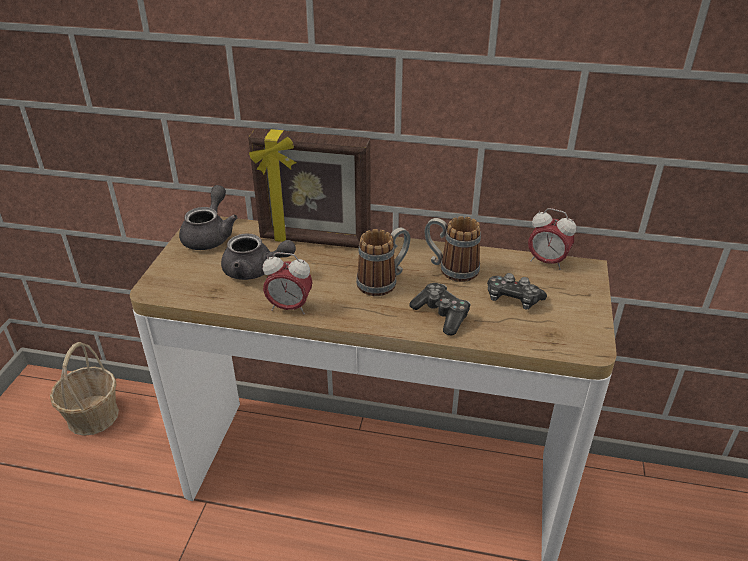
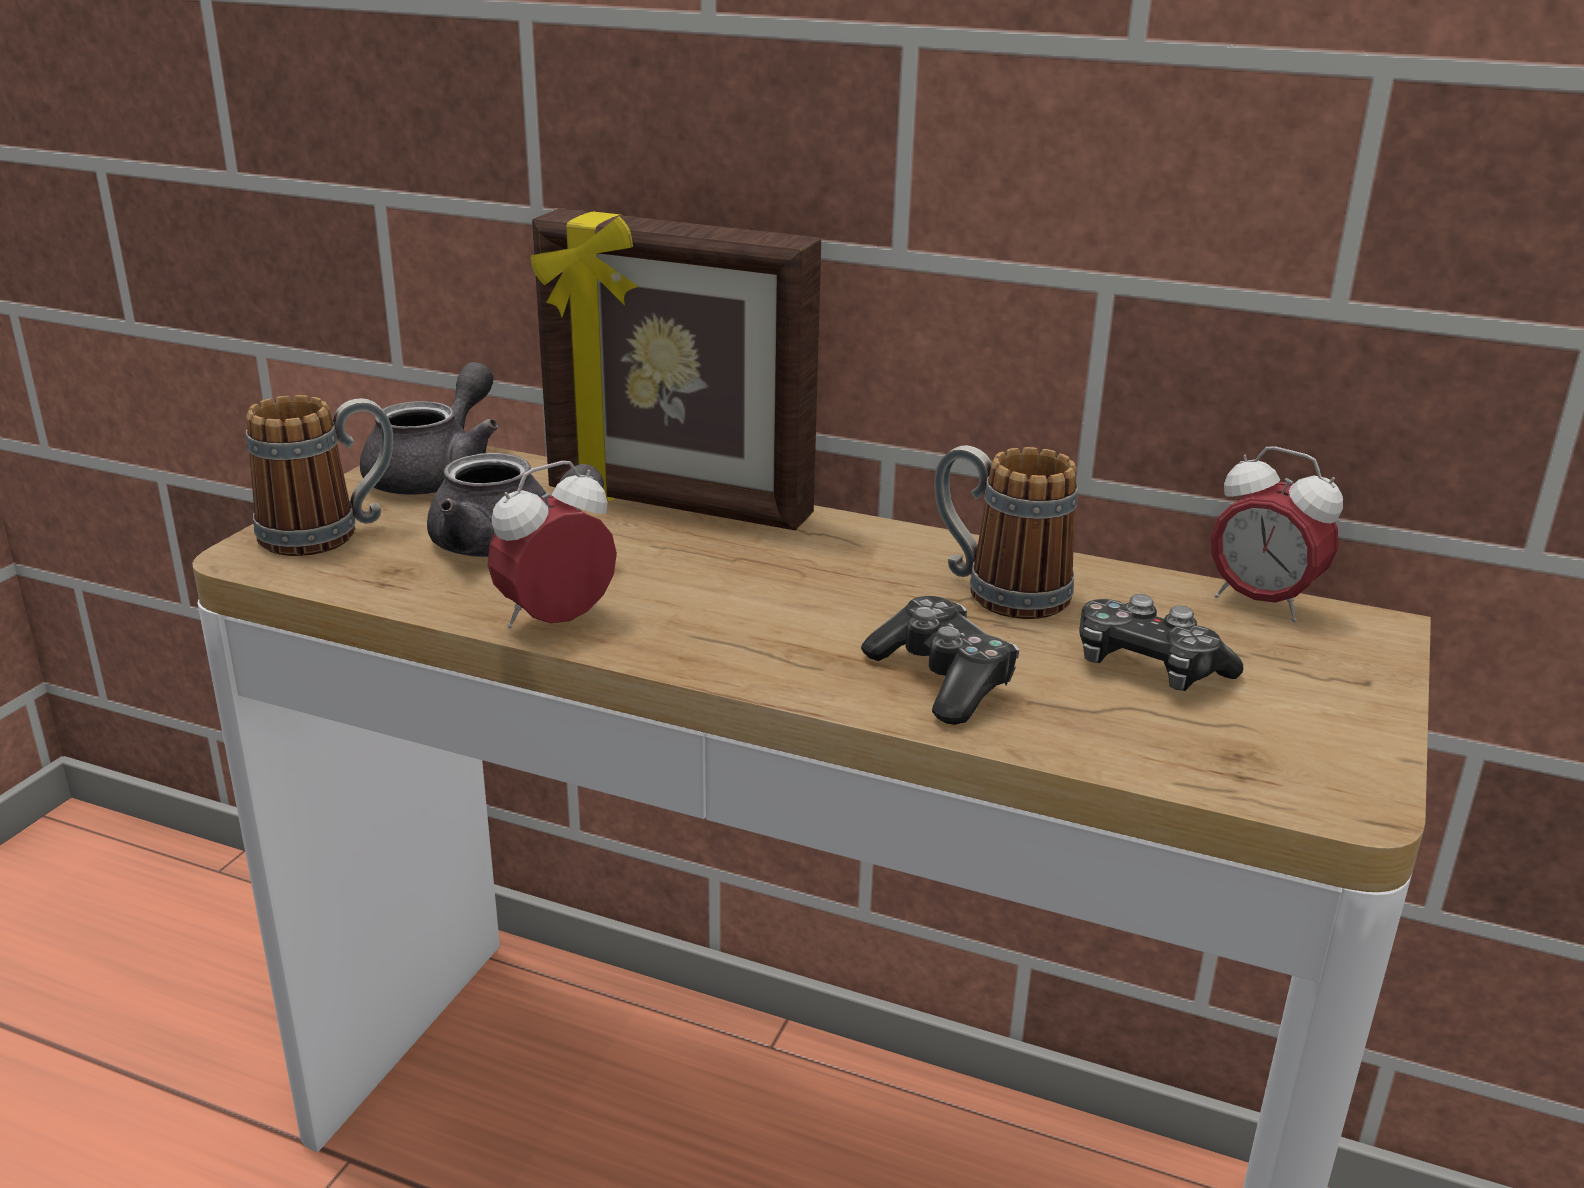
camera: 10 degrees right, 10 degrees down
basket [50,342,119,436] -> none
alarm clock [263,252,312,314] -> alarm clock turned 120 degrees clockwise [488,461,617,628]
mug [356,227,410,296] -> mug moved to [246,395,393,556]

